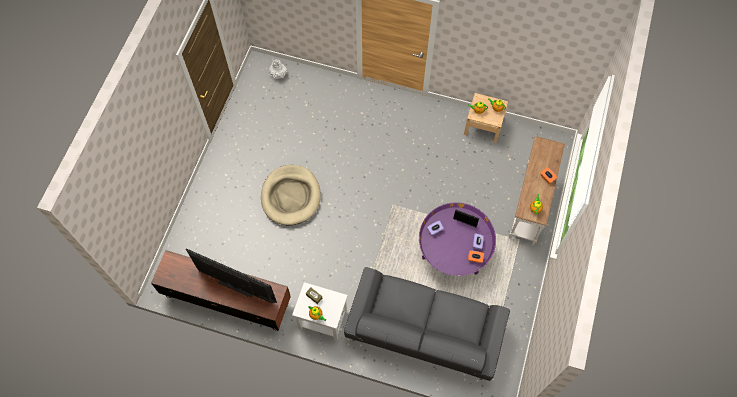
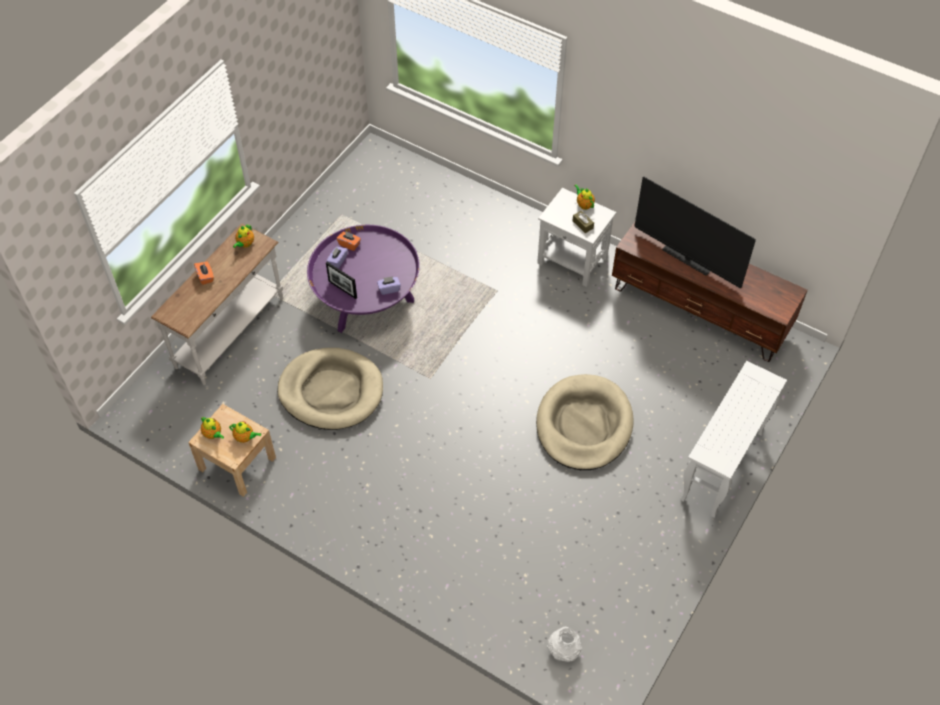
camera: 165 degrees left, 10 degrees down
grey sofa [344,267,510,381] -> none
none -> beige dog bed [277,348,383,430]
none -> white console table [680,361,787,518]

